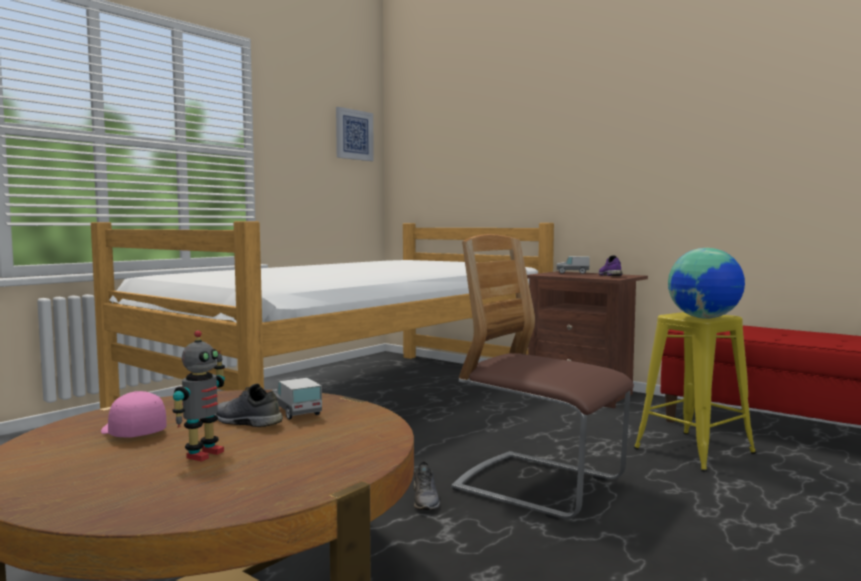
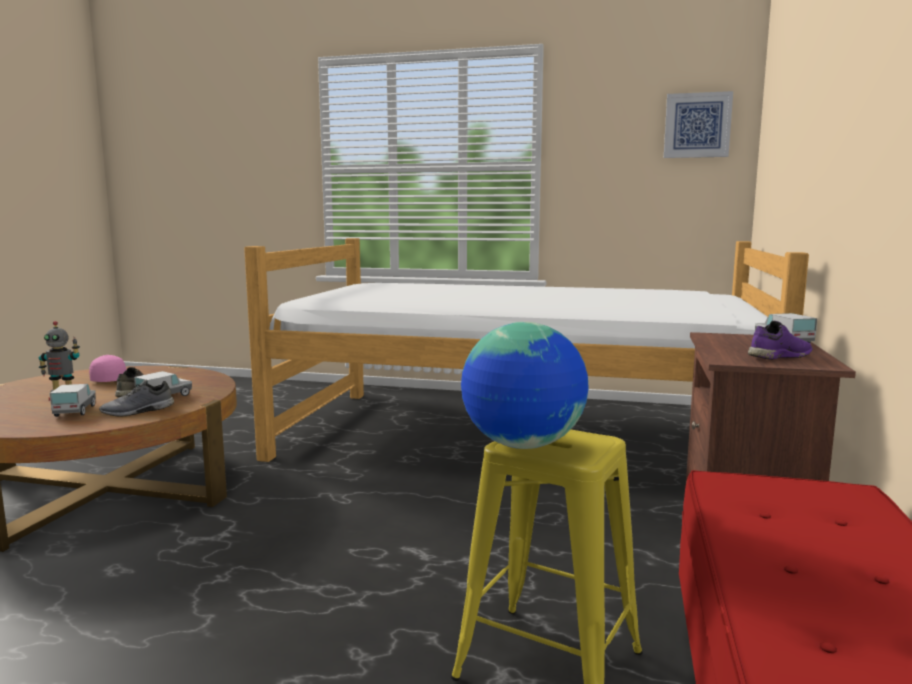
camera: 65 degrees right, 5 degrees up
grey shoe [413,461,440,510] -> grey shoe moved to [99,380,174,417]
chair [452,234,634,520] -> none
none -> toy truck [50,384,96,417]

